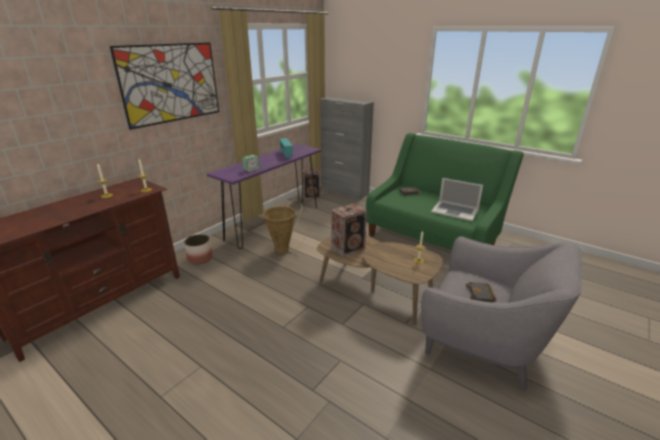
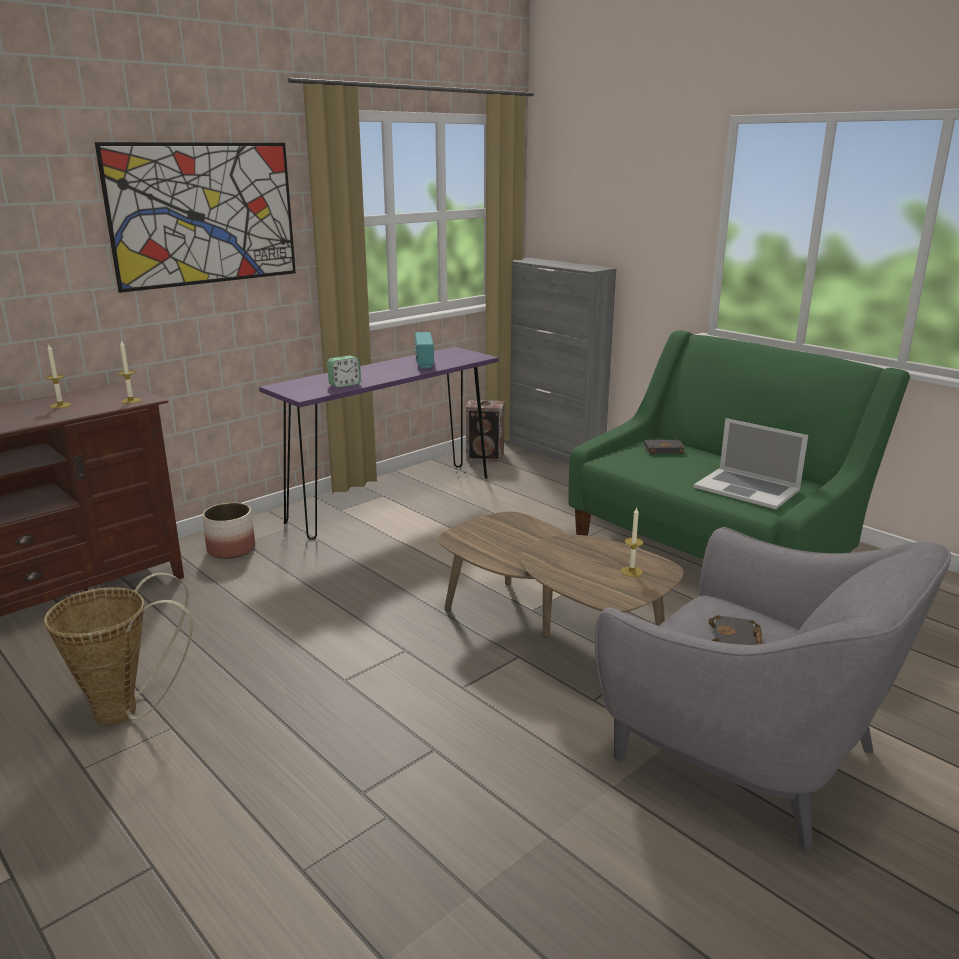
camera: 10 degrees right, 5 degrees down
basket [263,200,312,254] -> basket moved to [44,572,193,725]
speaker [331,203,367,257] -> none

